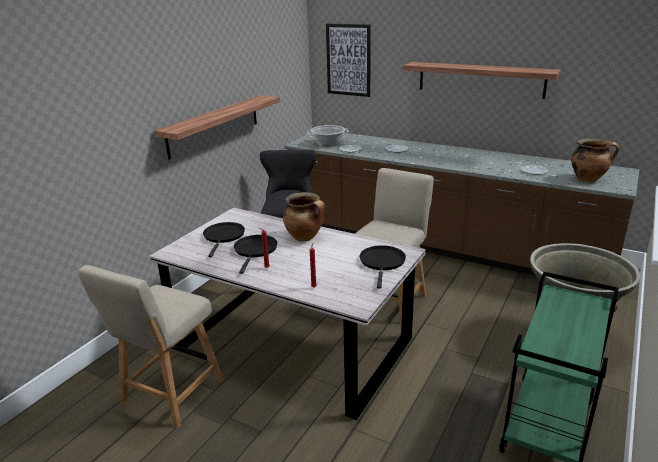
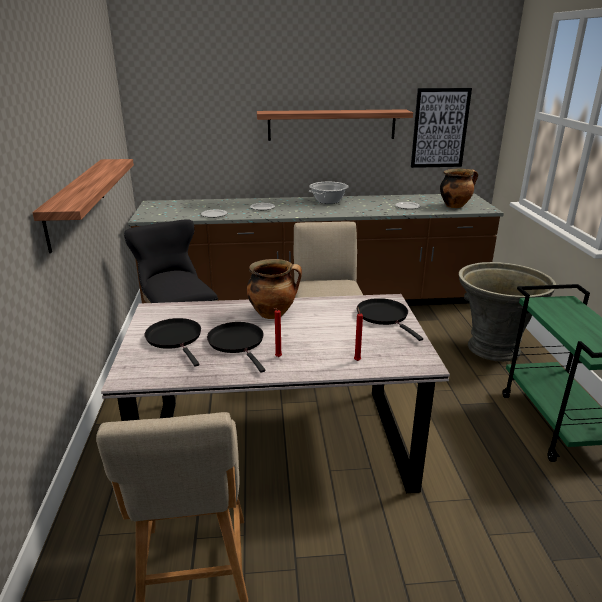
camera: 35 degrees left, 0 degrees up
cooking pot [307,125,349,146] -> cooking pot moved to [309,182,348,204]
picture [326,24,371,97] -> picture moved to [411,88,472,168]

